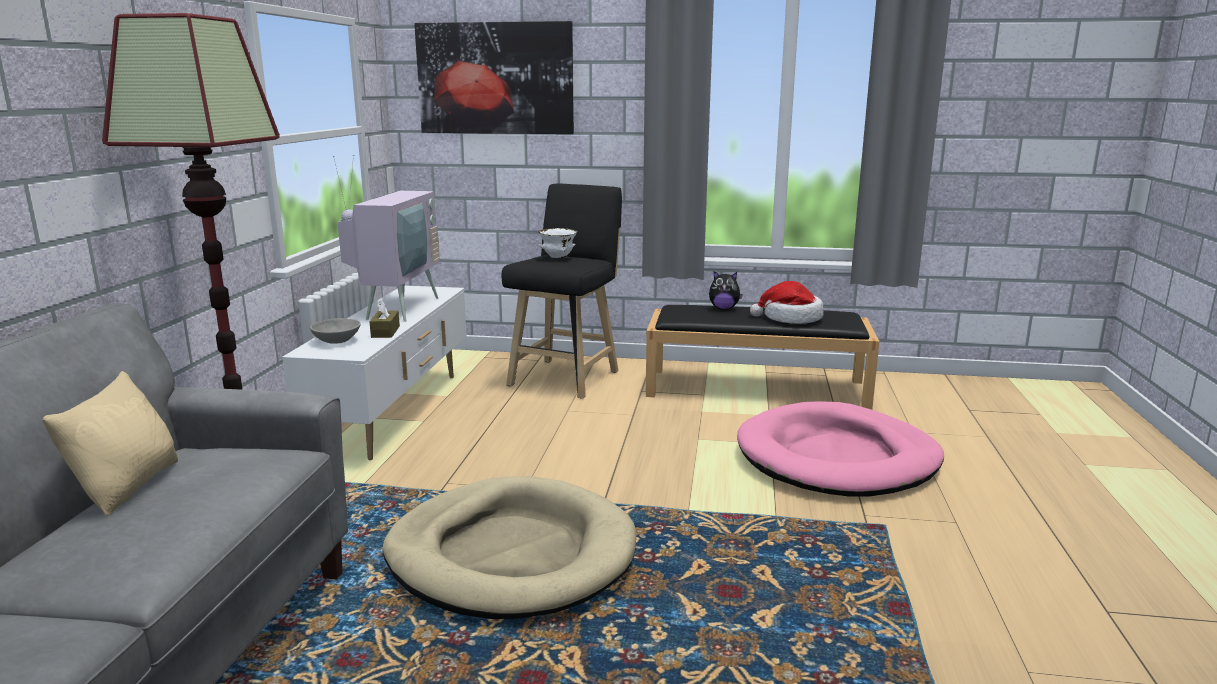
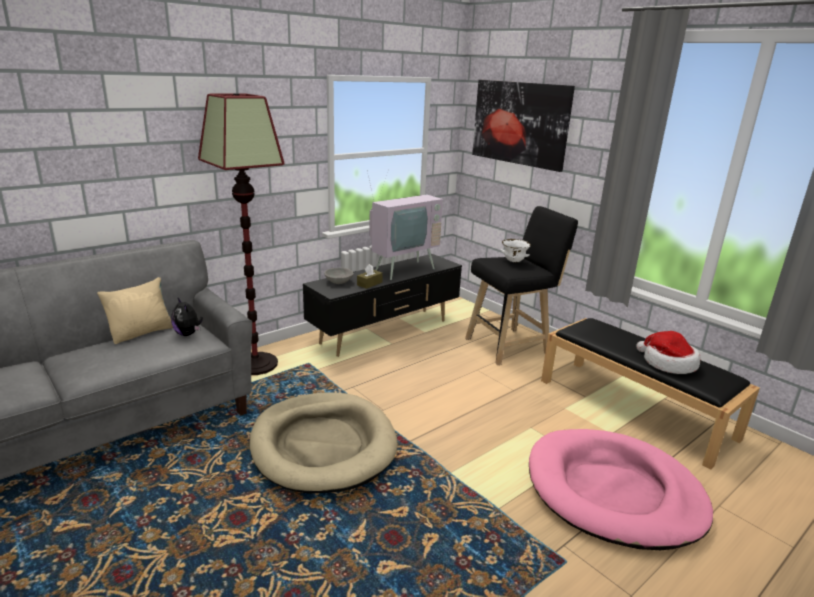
camera: 40 degrees right, 5 degrees up
white tv stand [283,286,467,460] -> black tv stand [303,254,462,357]
plush toy [709,271,743,309] -> plush toy moved to [171,298,203,336]

